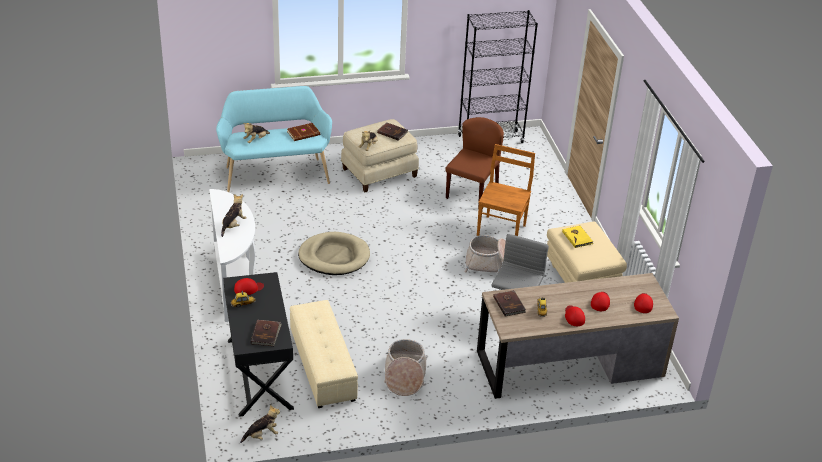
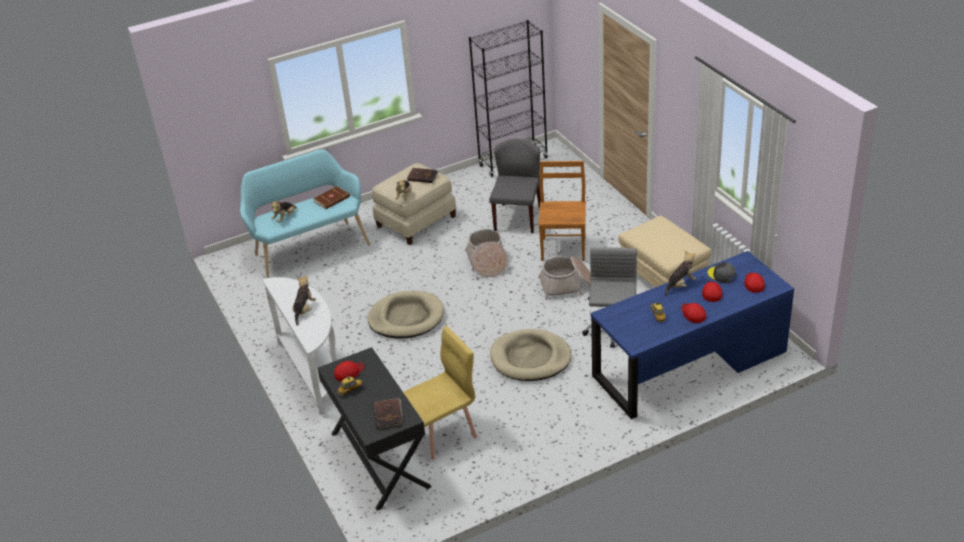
camera: 10 degrees left, 0 degrees up
plush toy [240,404,280,443] -> plush toy moved to [665,251,696,296]
beige ottoman [290,300,358,408] -> yellow chair [403,326,477,460]
basket [384,339,427,396] -> basket moved to [465,229,508,277]
brown chair [445,117,504,209] -> grey chair [489,139,541,233]
brown desk [477,273,679,399] -> blue desk [591,251,794,419]
brown book [493,290,526,316] -> none
yellow book [562,225,593,248] -> none
none -> beige dog bed [490,329,571,381]
none -> grey cap [708,262,736,283]

